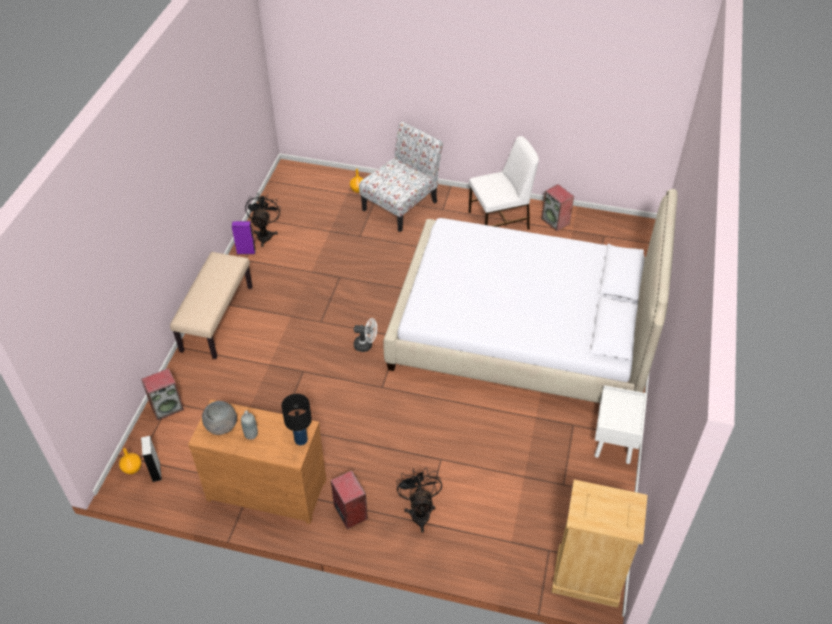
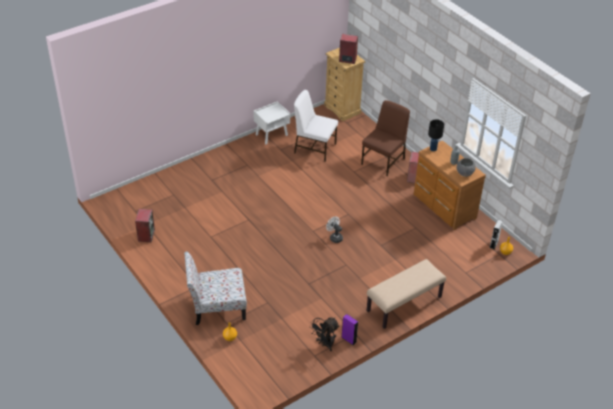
camera: 140 degrees left, 5 degrees down
speaker [141,368,184,421] -> speaker moved to [339,34,358,64]
bed [383,189,678,403] -> none
black fan [396,467,442,533] -> brown chair [361,100,410,176]
white chair [469,136,539,230] -> white chair moved to [294,90,338,162]

